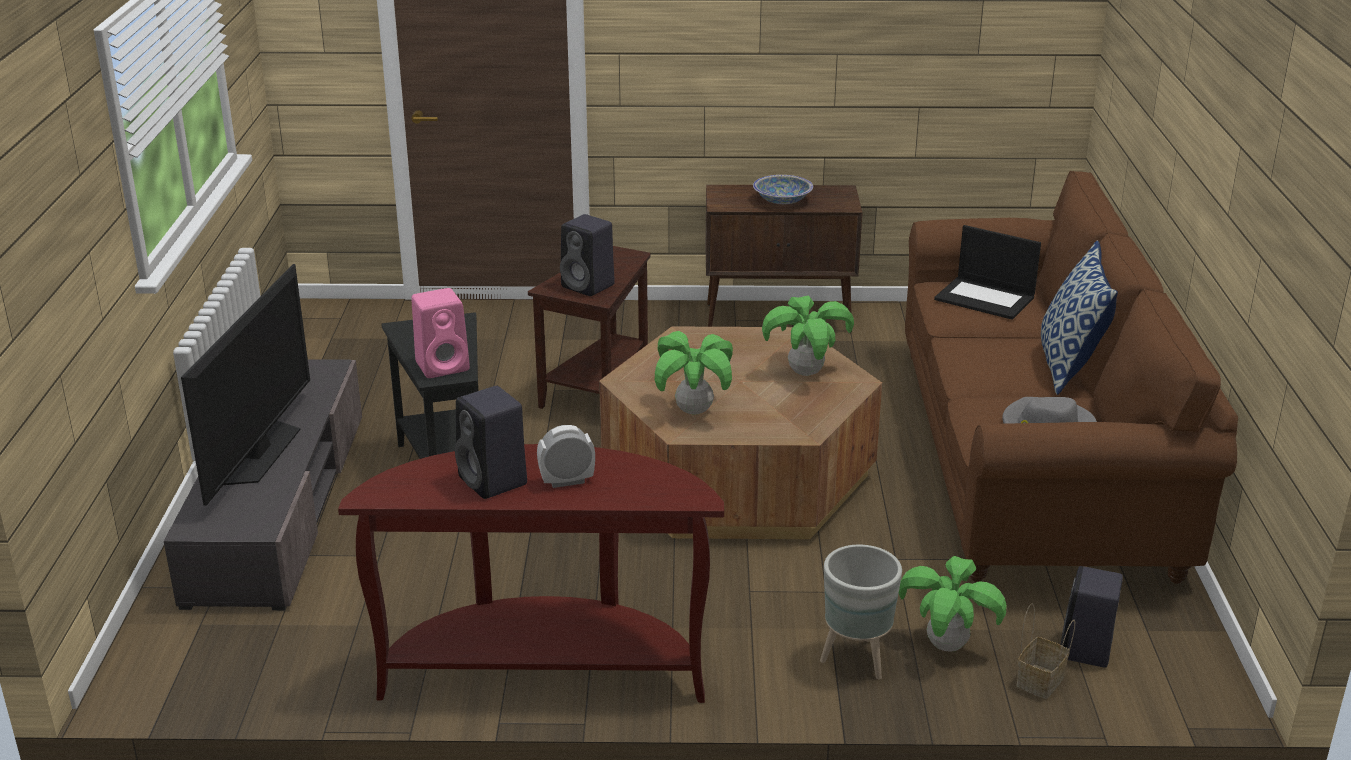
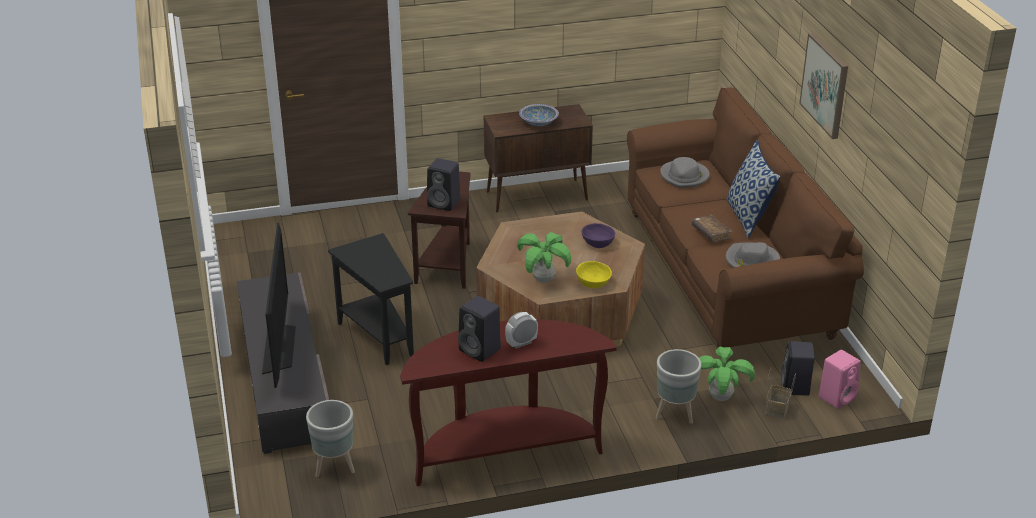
camera: 15 degrees left, 5 degrees up
pink speaker [411,288,470,378] -> pink speaker moved to [818,350,861,409]
potted plant [762,295,854,376] -> purple bowl [581,223,615,248]
laptop [934,225,1041,320] -> grey hat [660,157,710,188]
none -> grey planter [306,400,355,477]
none -> yellow bowl [576,261,612,288]
none -> brown book [692,215,733,242]
none -> picture [799,33,848,139]

